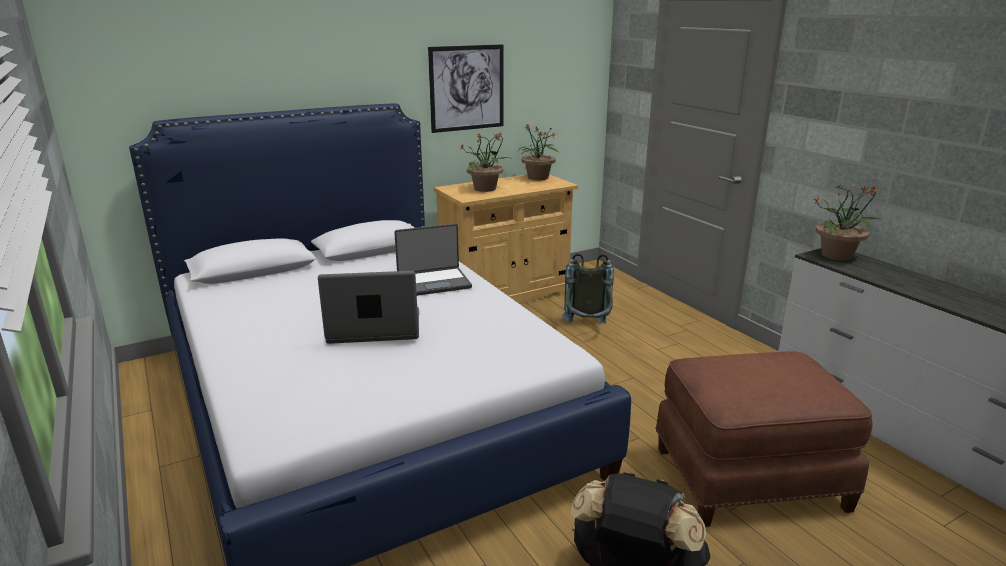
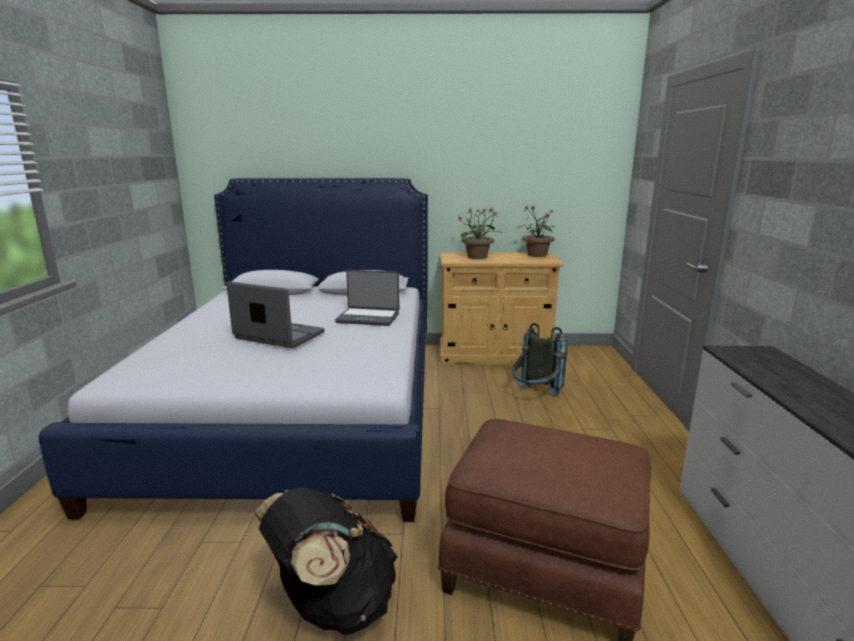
camera: 30 degrees right, 5 degrees down
picture [428,44,503,133] -> none
potted plant [814,184,881,261] -> none

